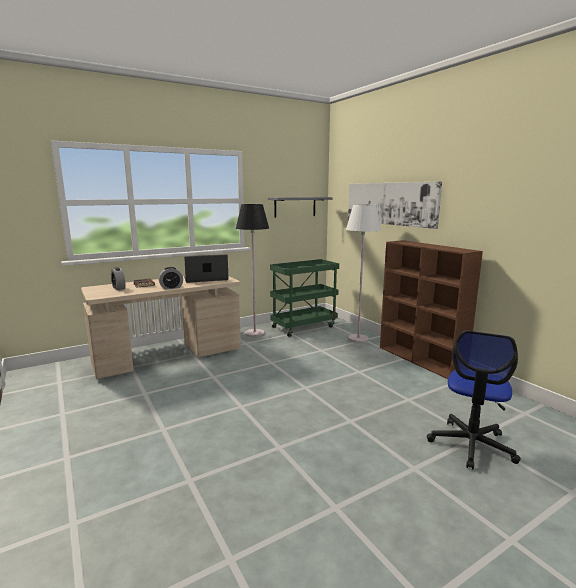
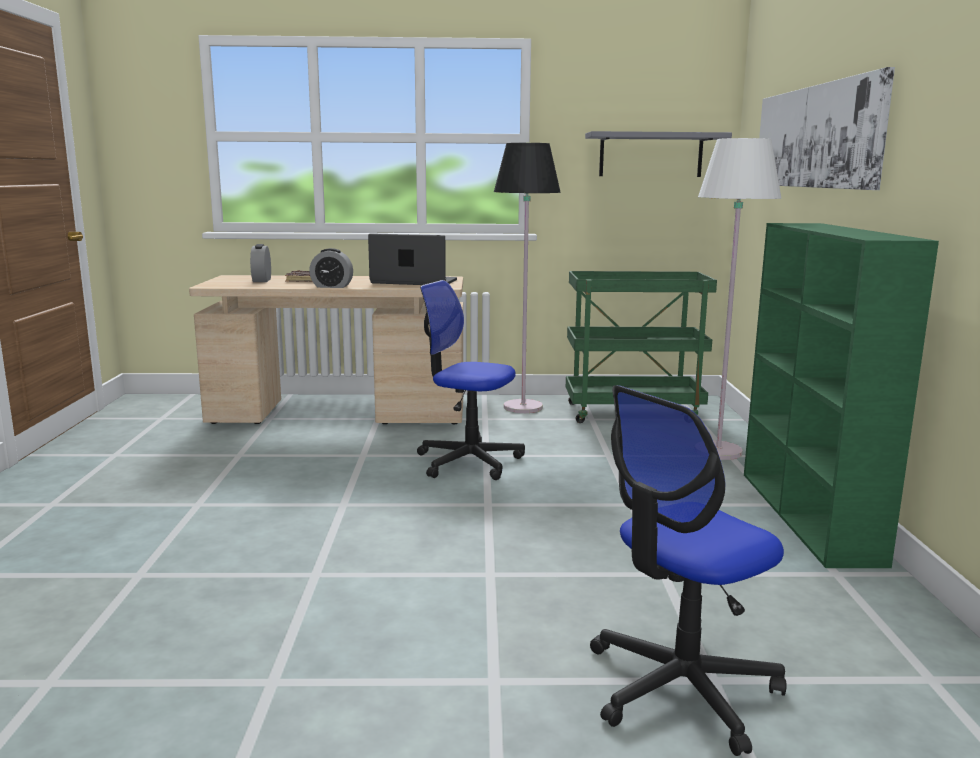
camera: 30 degrees right, 0 degrees up
brown bookcase [380,240,483,379] -> green bookcase [744,223,939,568]
none -> office chair [417,280,525,480]

